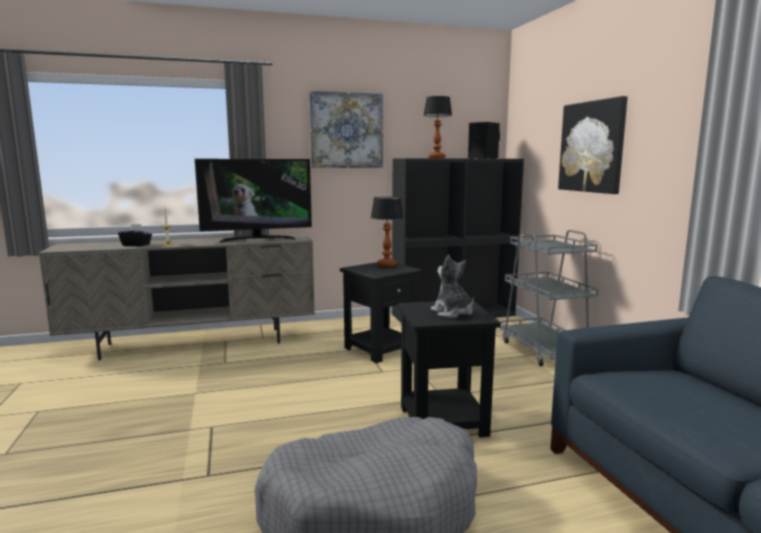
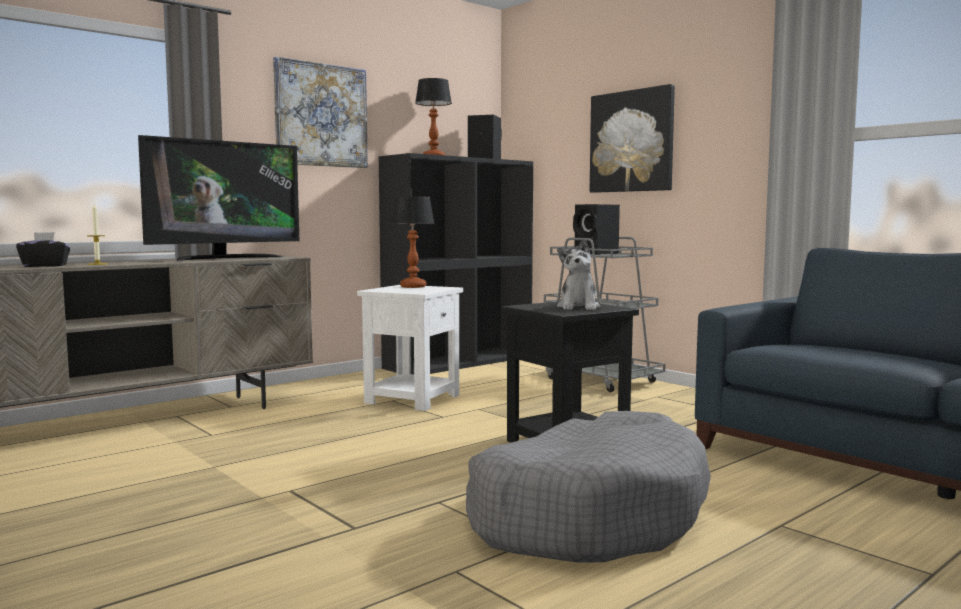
camera: 25 degrees left, 5 degrees down
black side table [340,262,422,363] -> white side table [357,285,463,411]
plush toy [431,255,474,318] -> plush toy turned 120 degrees counterclockwise [557,238,600,310]
none -> black speaker [573,204,620,255]

